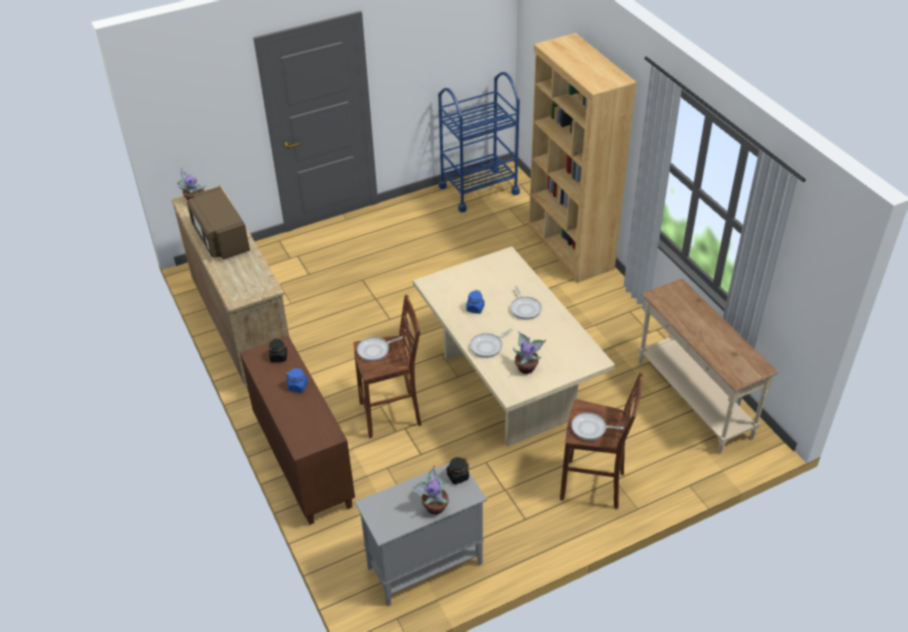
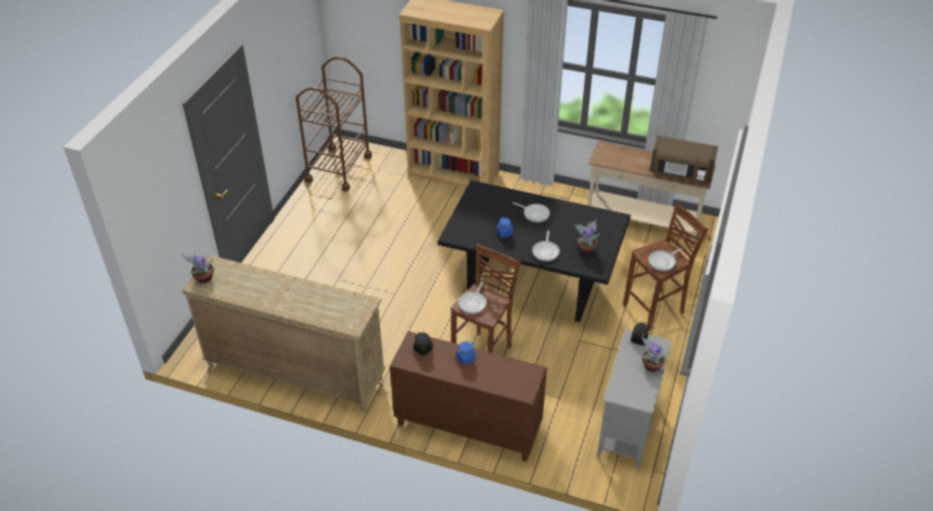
camera: 45 degrees left, 0 degrees up
brown microwave [187,186,250,260] -> brown microwave moved to [650,136,718,184]
beige dining table [413,246,615,447] -> black dining table [438,180,631,322]
blue cart [438,72,520,213] -> brown cart [296,56,372,191]

